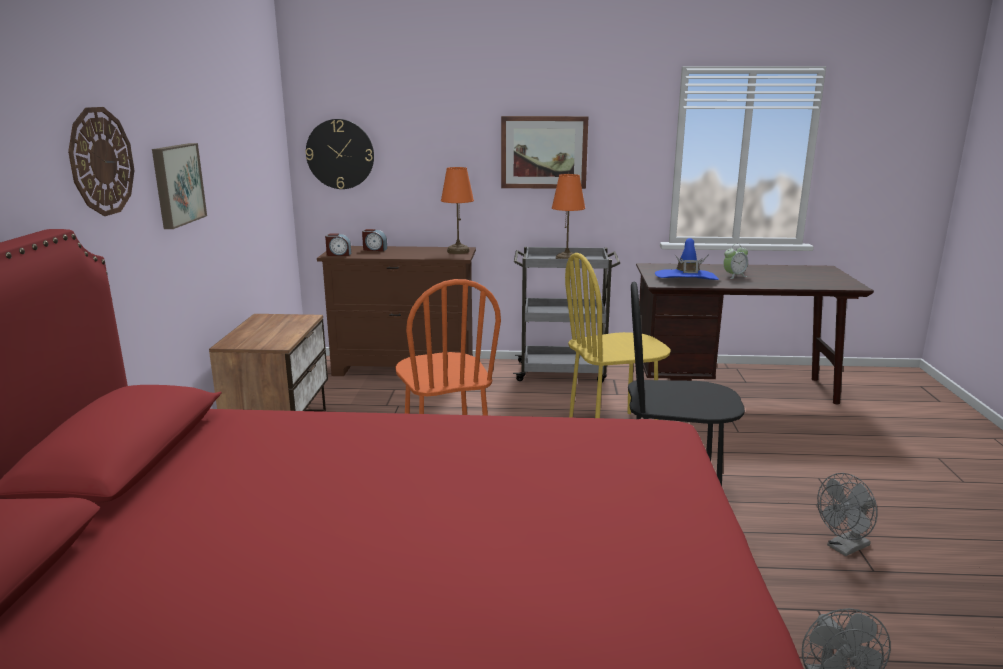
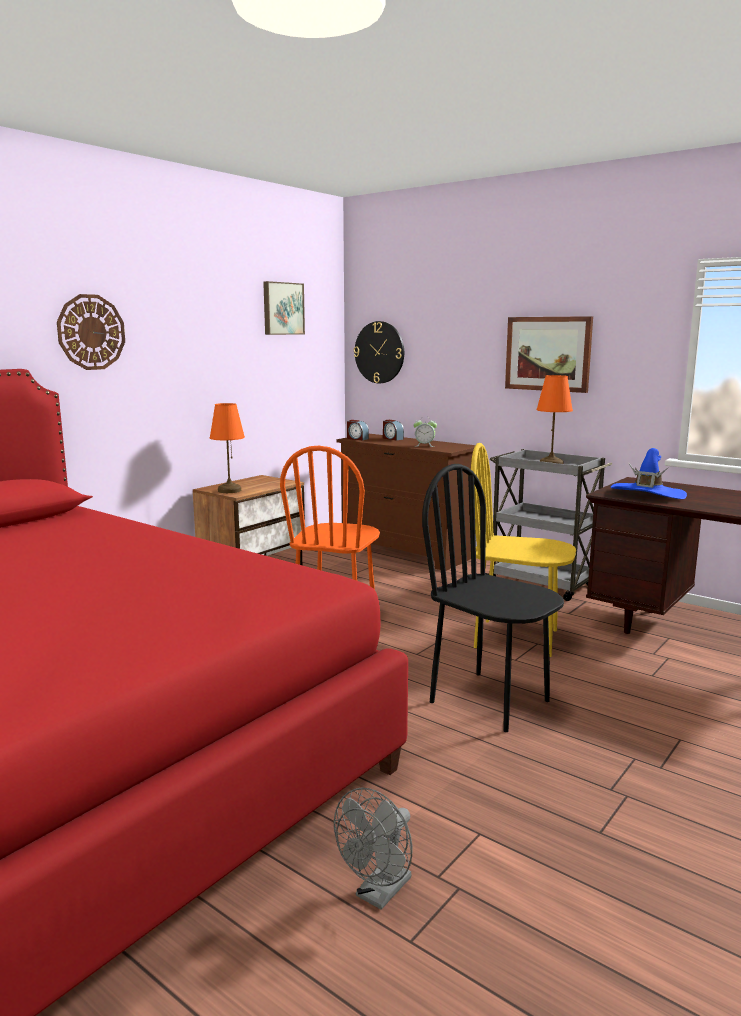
camera: 35 degrees right, 5 degrees down
picture [152,143,207,229] -> picture moved to [263,281,305,335]
orange table lamp [441,167,474,254] -> orange table lamp moved to [210,403,245,493]
alarm clock [723,244,748,279] -> alarm clock moved to [414,419,437,447]
grey fan [817,473,878,556] -> none

